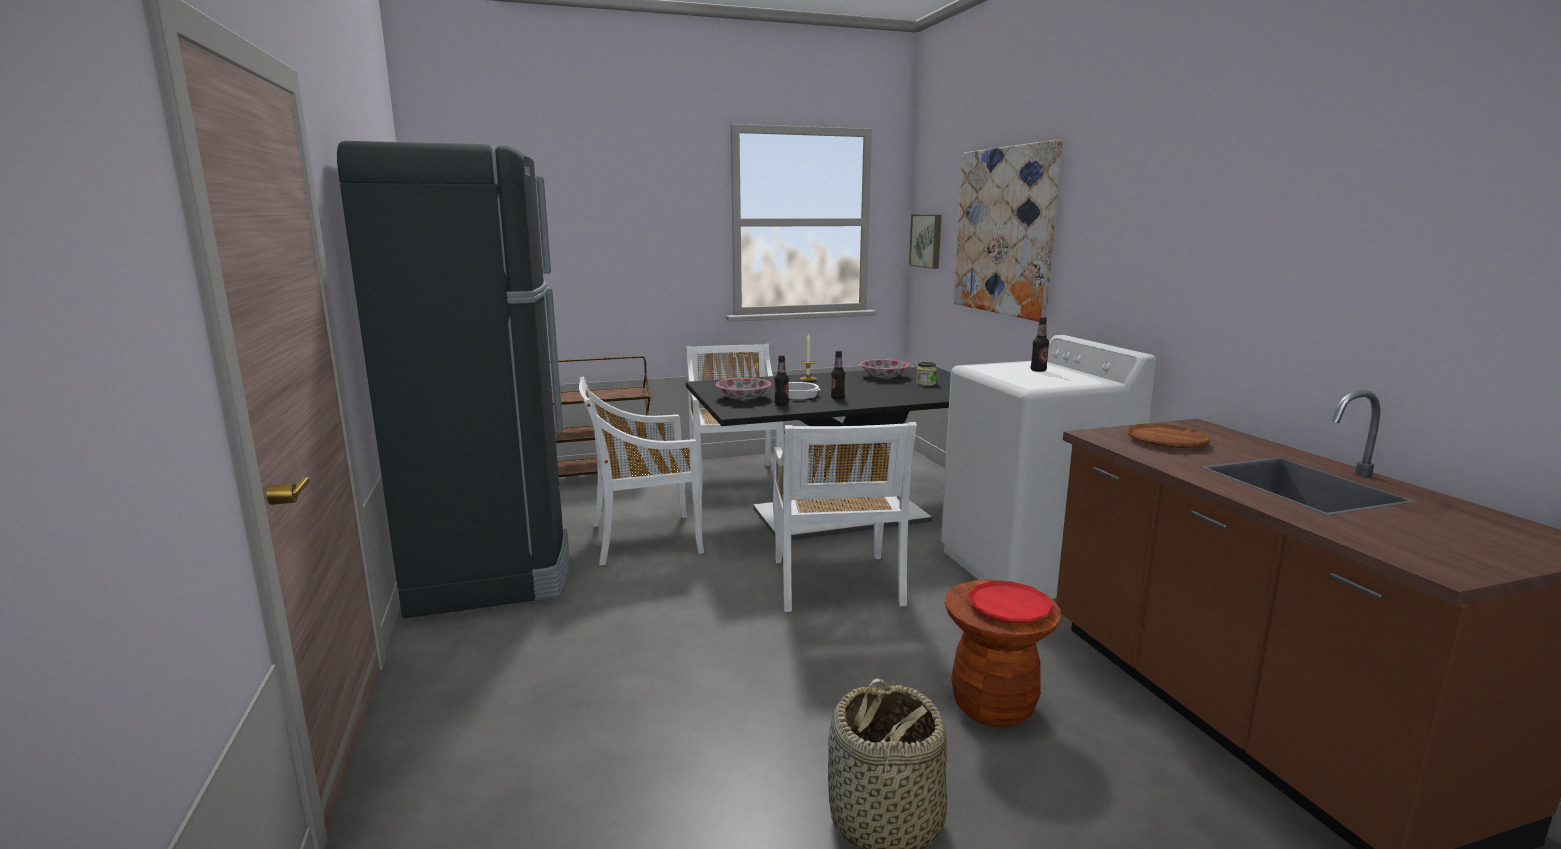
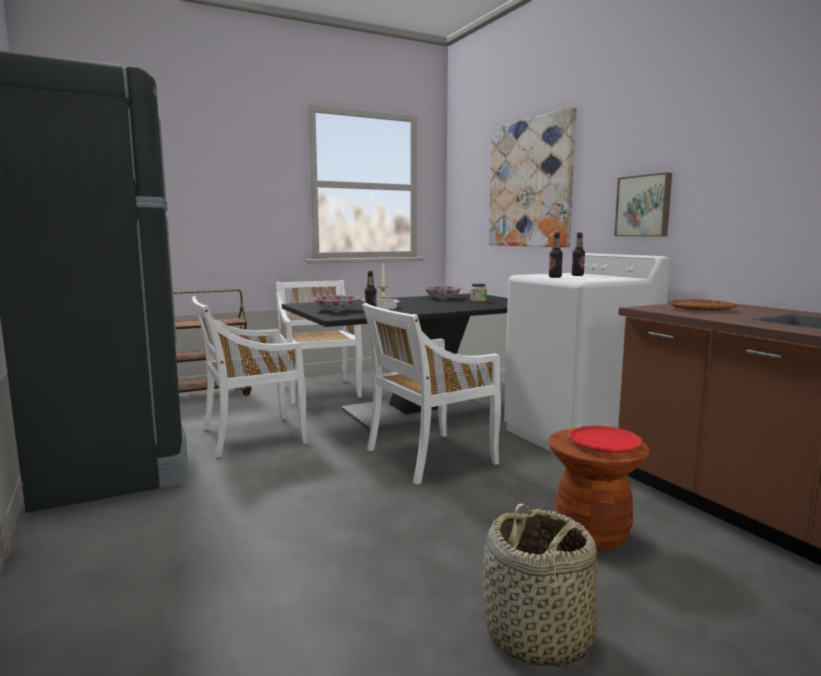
camera: 10 degrees left, 5 degrees down
white chair [773,422,917,612] -> white chair turned 75 degrees clockwise [362,303,501,485]
bottle [831,351,845,399] -> bottle moved to [549,233,563,278]
picture [909,215,942,269] -> picture moved to [614,173,672,236]

